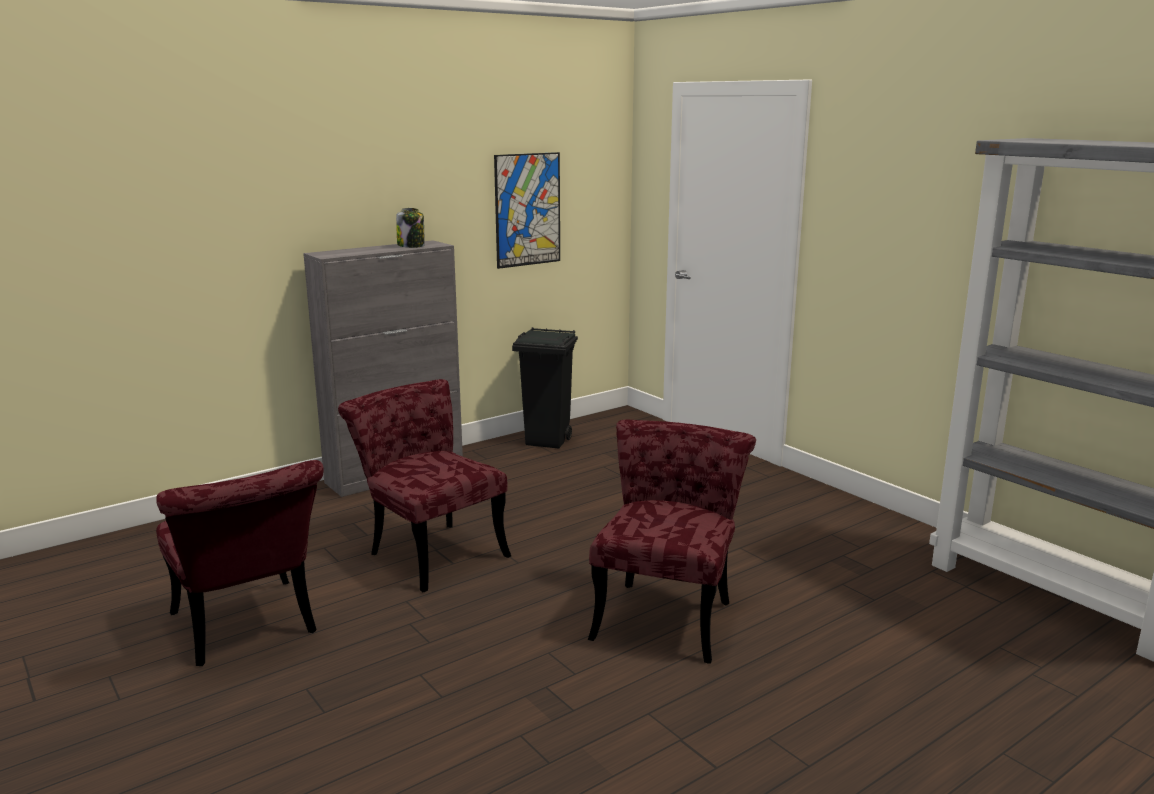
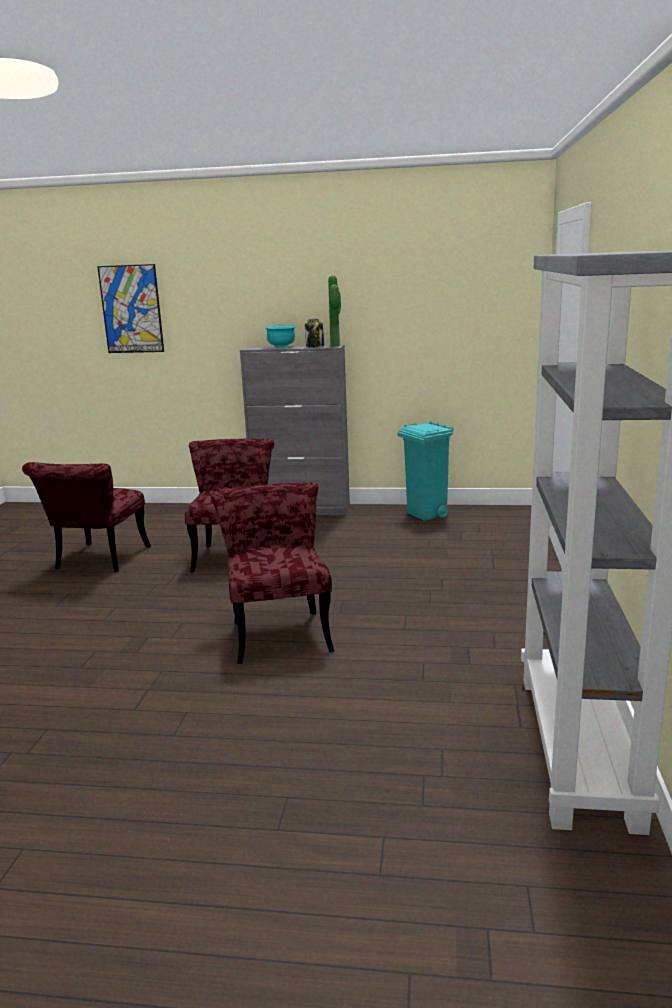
camera: 45 degrees right, 0 degrees up
picture [494,152,560,269] -> picture moved to [97,264,164,353]
black trash can [512,328,578,449] -> turquoise trash can [397,421,454,521]
red chair [588,420,756,664] -> red chair turned 75 degrees counterclockwise [211,482,334,664]
none -> turquoise bowl [265,325,296,348]
none -> potted plant [328,275,341,346]

